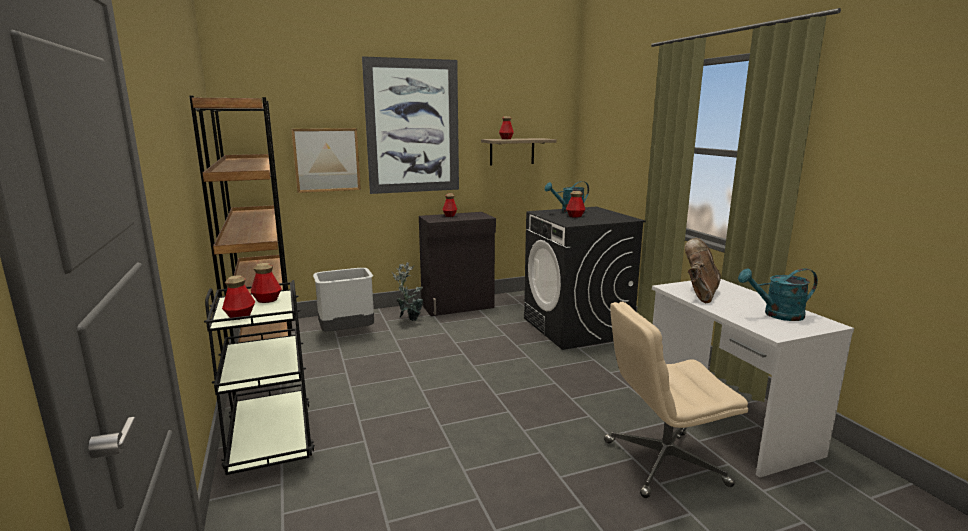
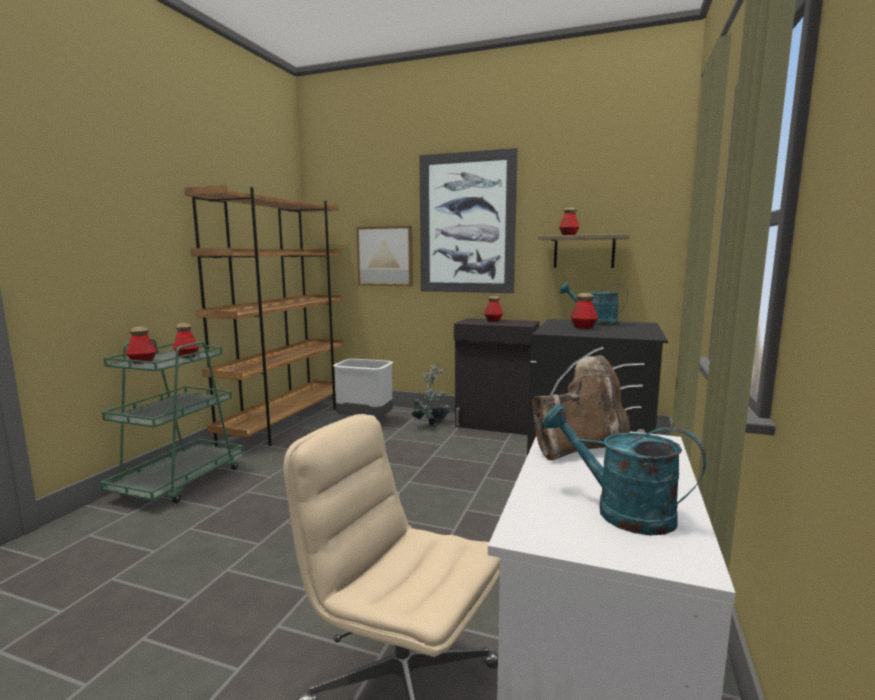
camera: 40 degrees right, 5 degrees down
black cart [204,280,315,475] -> green cart [100,338,243,503]

